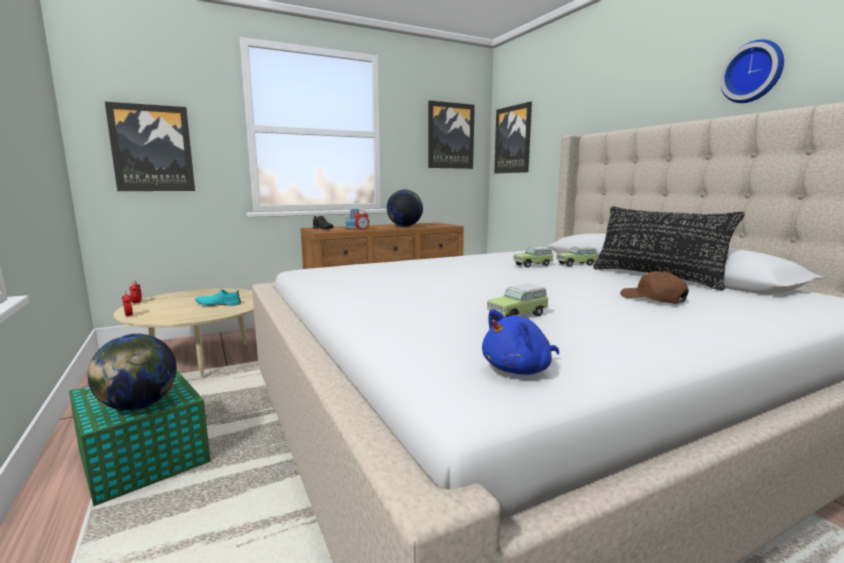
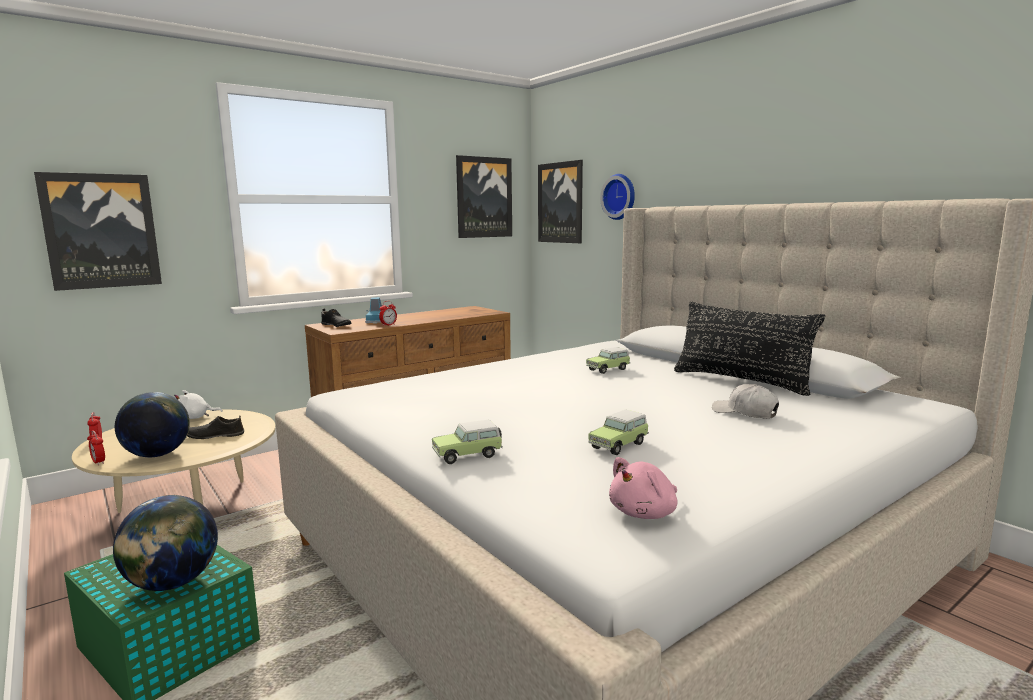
camera: 10 degrees left, 0 degrees up
turquoise shoe [195,289,241,306] -> black shoe [187,415,244,439]
globe [387,189,423,227] -> globe moved to [115,392,190,458]
blue plush toy [482,309,559,375] -> pink plush toy [609,457,678,519]
toy car [556,246,598,266] -> toy car moved to [432,420,503,464]
brown cap [620,271,689,304] -> white cap [712,384,779,419]
wall clock [720,39,784,103] -> wall clock moved to [600,174,635,220]
none -> white plush toy [174,390,223,419]

